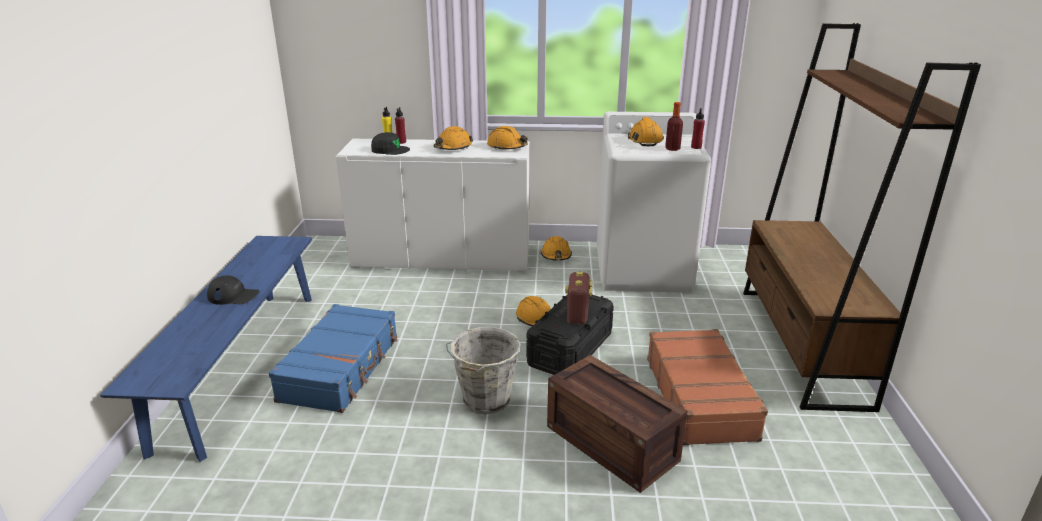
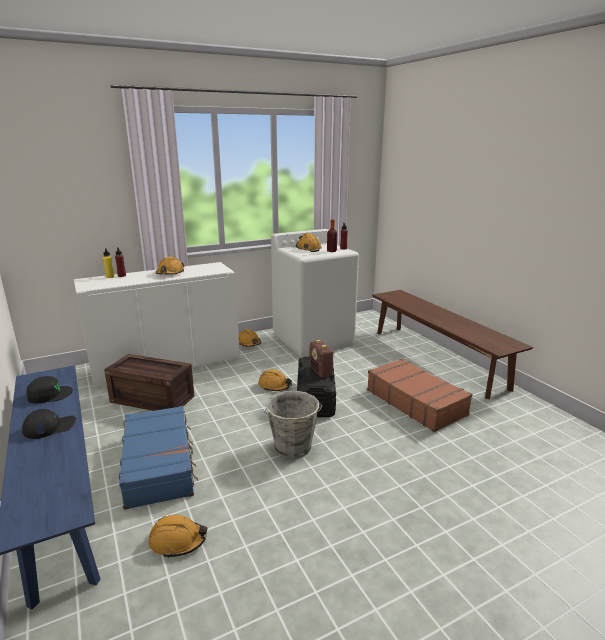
camera: 30 degrees left, 5 degrees down
black cap [371,132,410,155] -> black cap moved to [26,376,73,404]
orange hard hat [487,126,528,150] -> orange hard hat moved to [149,515,207,558]
crate [547,355,687,493] -> crate moved to [104,354,194,411]
brown bookcase [743,23,981,412] -> brown bench [372,290,533,399]

